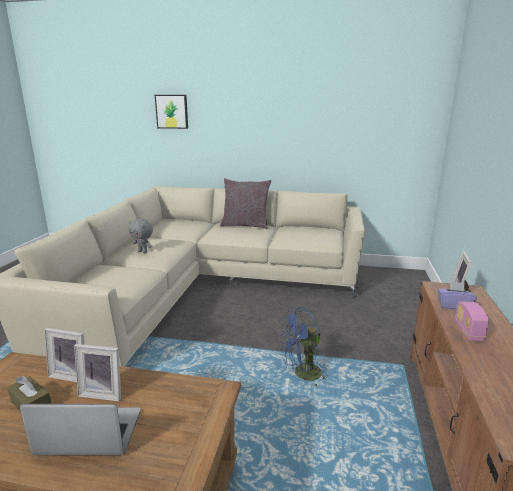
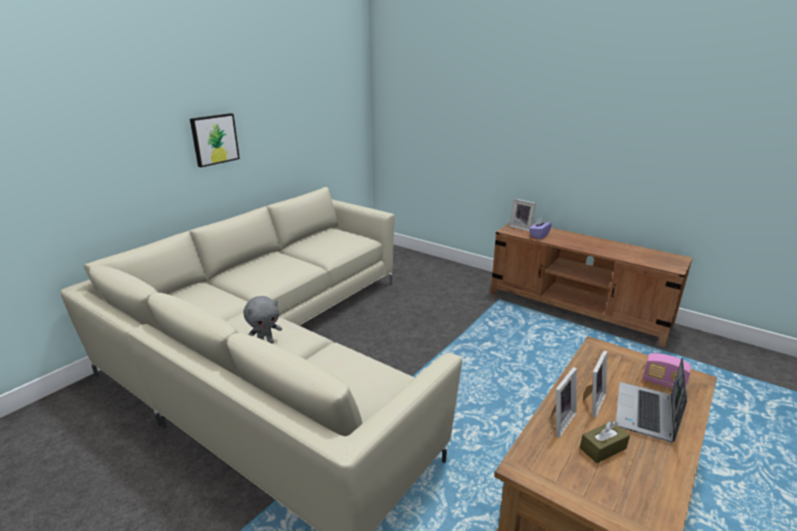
camera: 65 degrees left, 5 degrees up
picture [155,95,188,129] -> picture moved to [190,113,240,167]
grey pillow [220,178,271,229] -> none
blue fan [279,307,329,386] -> none
radio [455,301,489,341] -> radio moved to [643,353,691,389]

